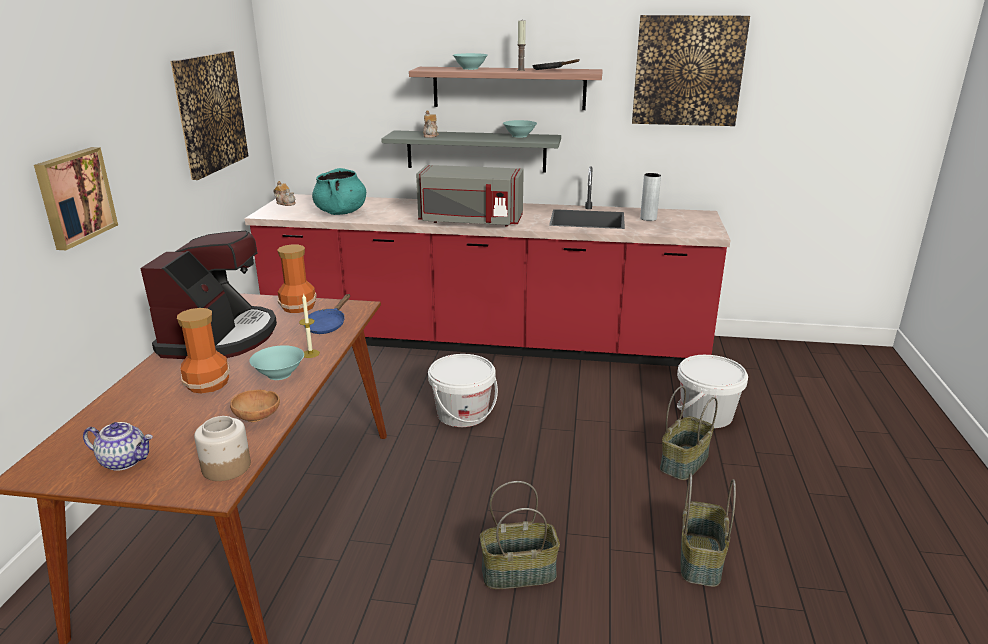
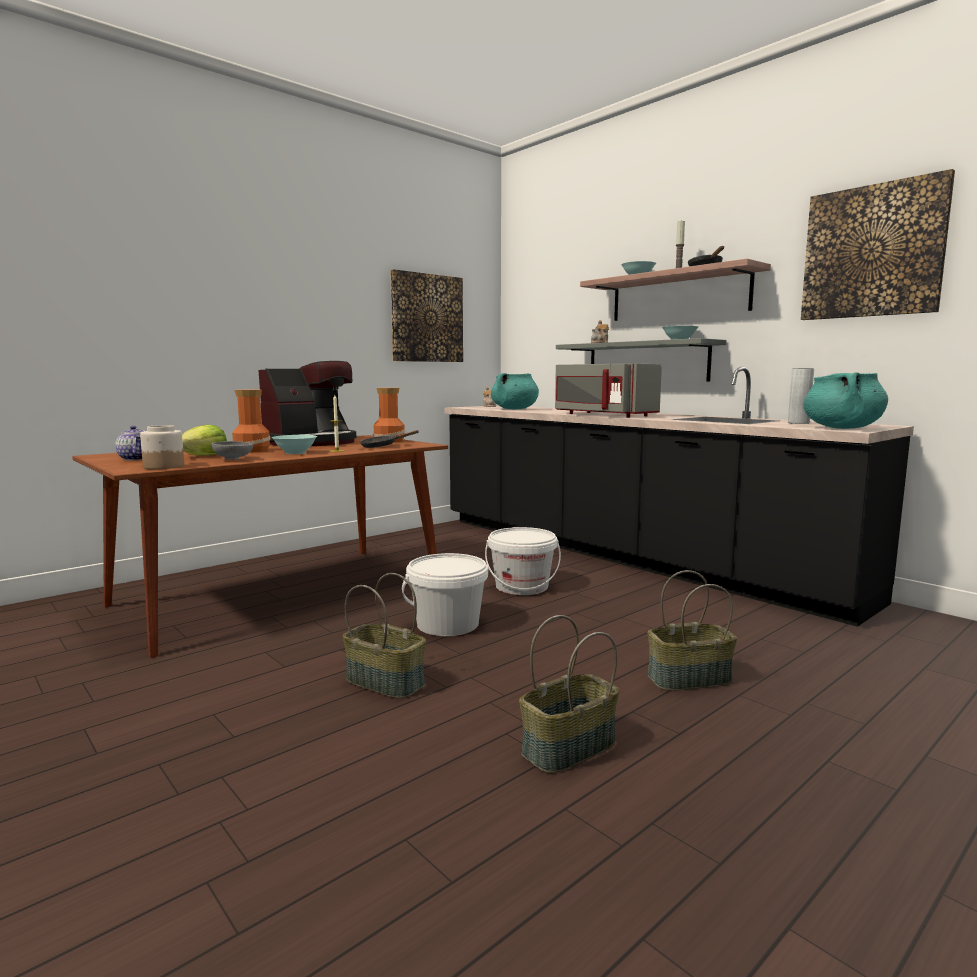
camera: 40 degrees right, 15 degrees down
picture [34,147,118,250] -> none
brown bowl [230,390,280,422] -> grey bowl [211,441,253,460]
red counter [245,166,731,366] -> black counter [444,367,914,627]
blue frying pan [303,294,350,334] -> black frying pan [360,430,419,448]
white bucket [677,355,748,428] -> white bucket moved to [402,553,488,636]
none -> lettuce [182,425,227,456]
none -> turquoise cooking pot [803,372,888,429]

